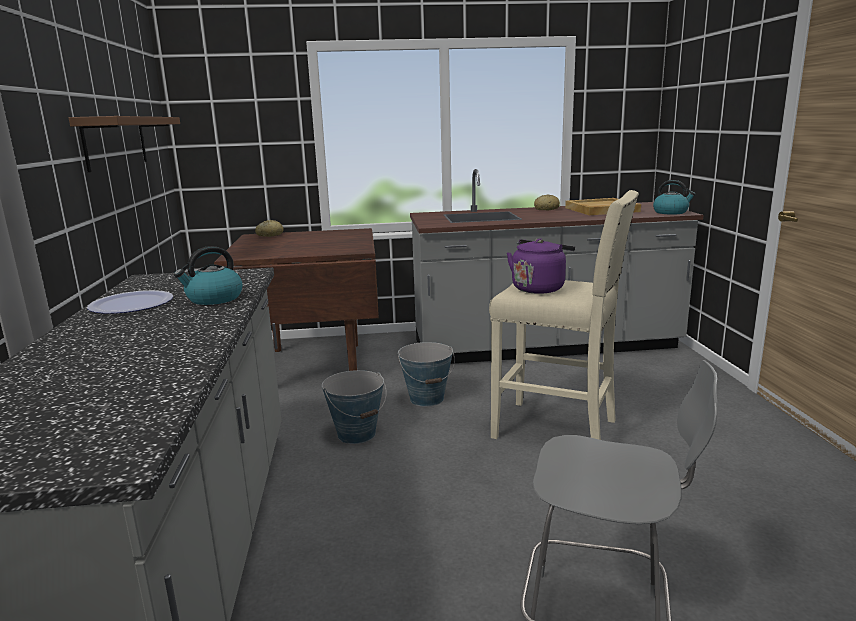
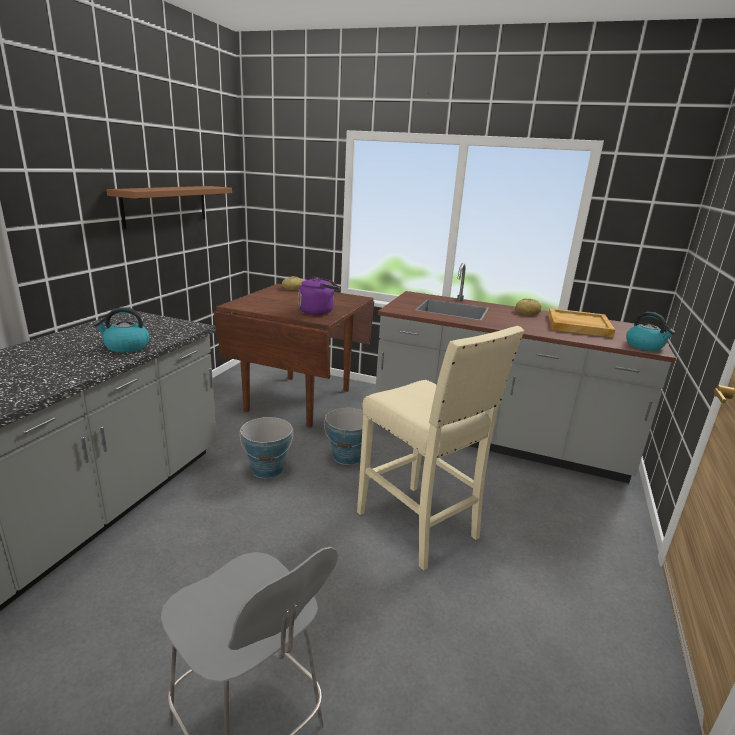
camera: 25 degrees right, 5 degrees up
plate [87,290,173,314] -> none
purple kettle [507,239,575,294] -> purple kettle moved to [298,276,340,315]

